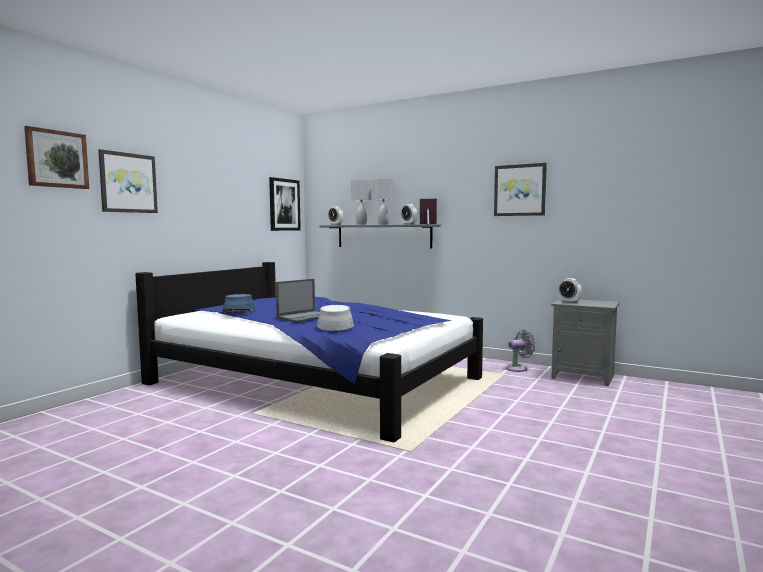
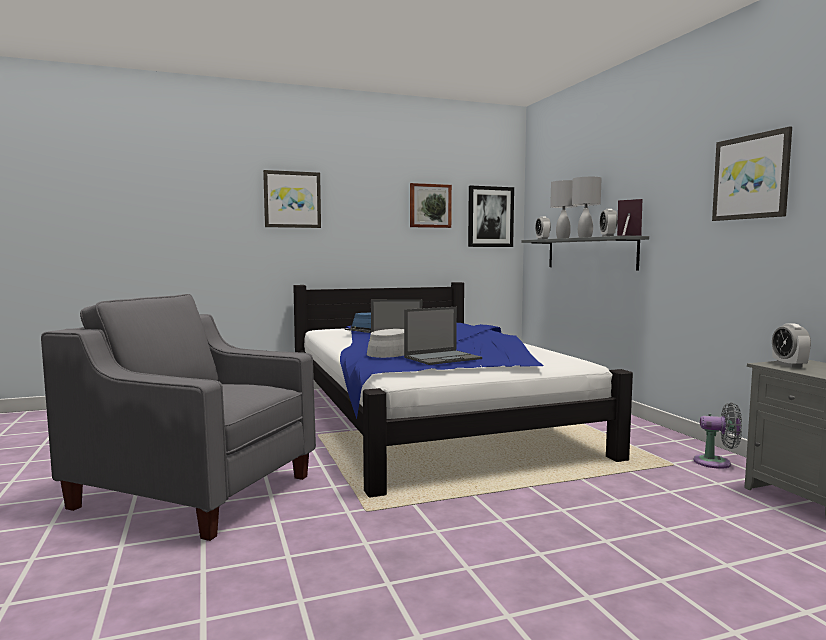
camera: 40 degrees right, 0 degrees up
picture [24,126,89,189] -> picture moved to [410,183,452,228]
none -> grey armchair [41,294,316,541]
none -> laptop [404,307,482,365]

